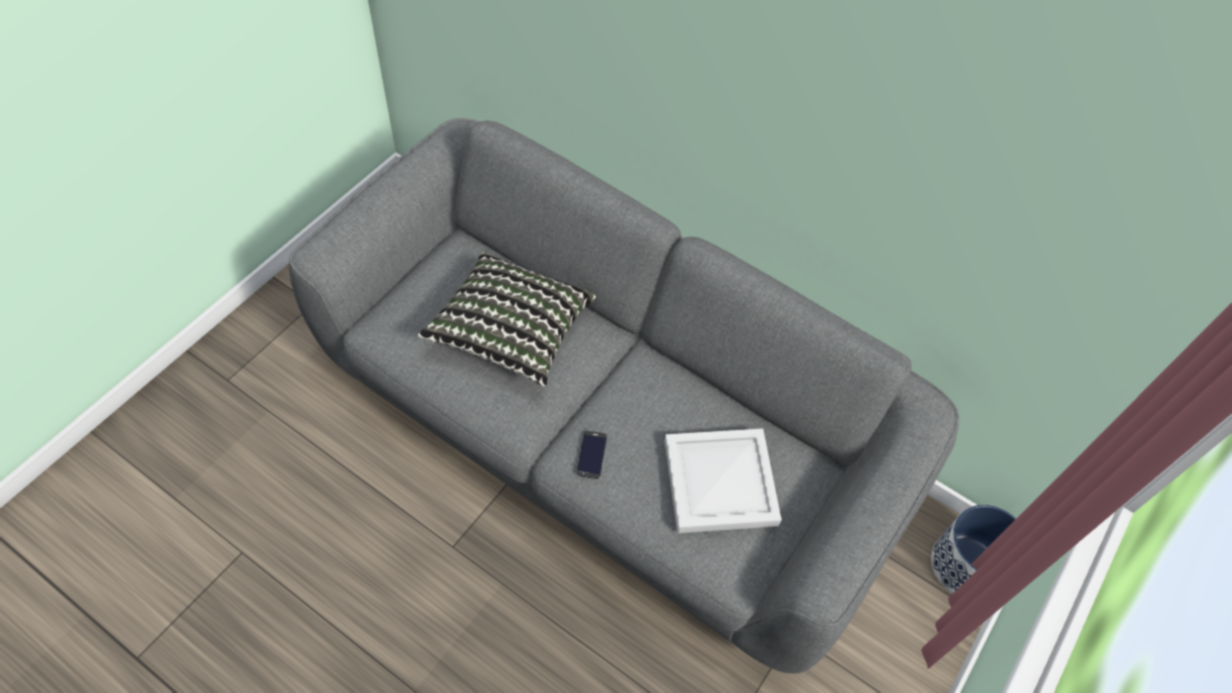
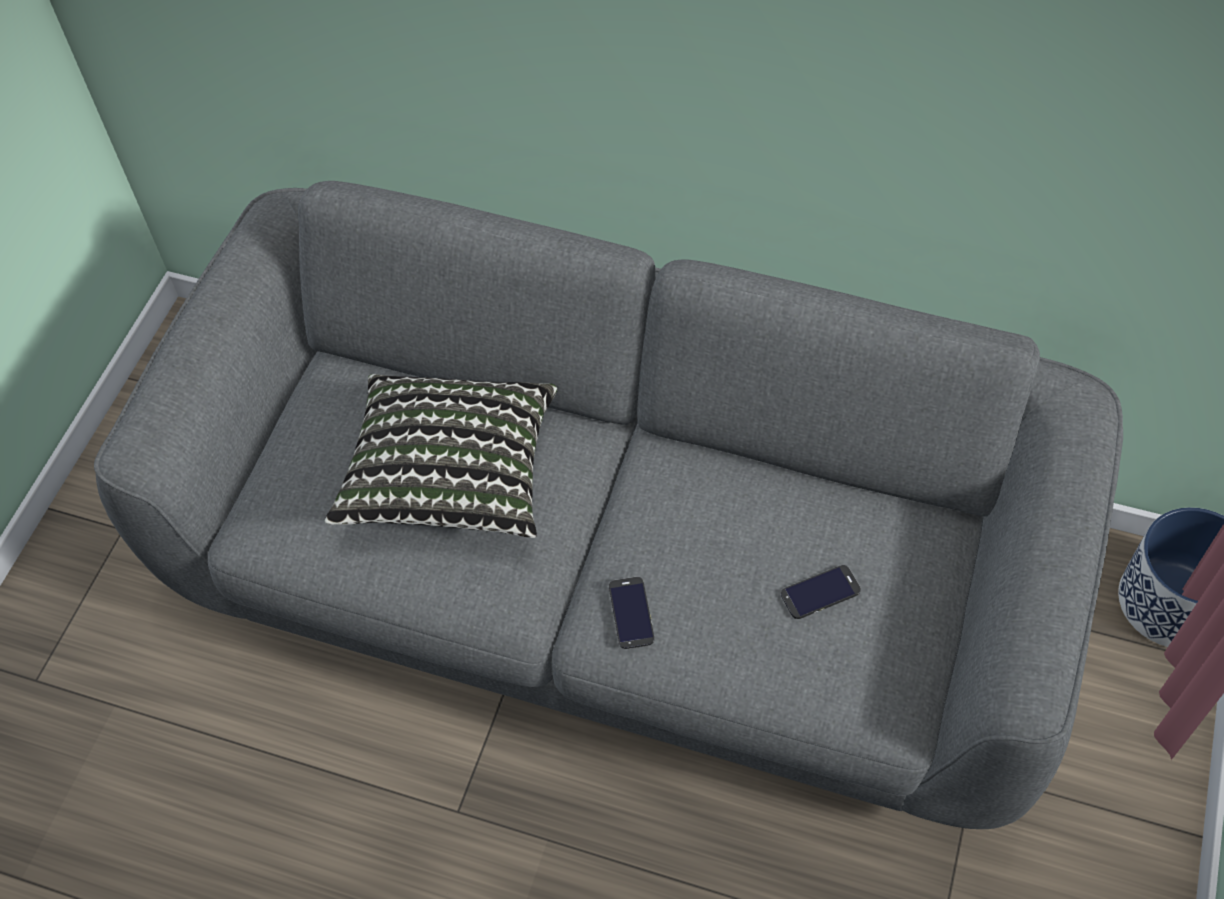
camera: 10 degrees left, 0 degrees up
white tray [664,429,782,533] -> phone [781,565,861,619]

